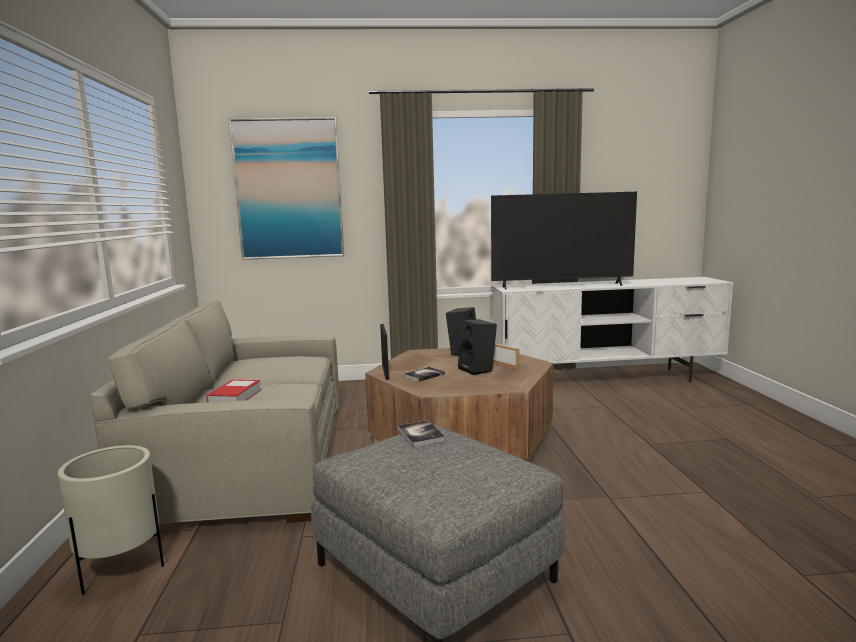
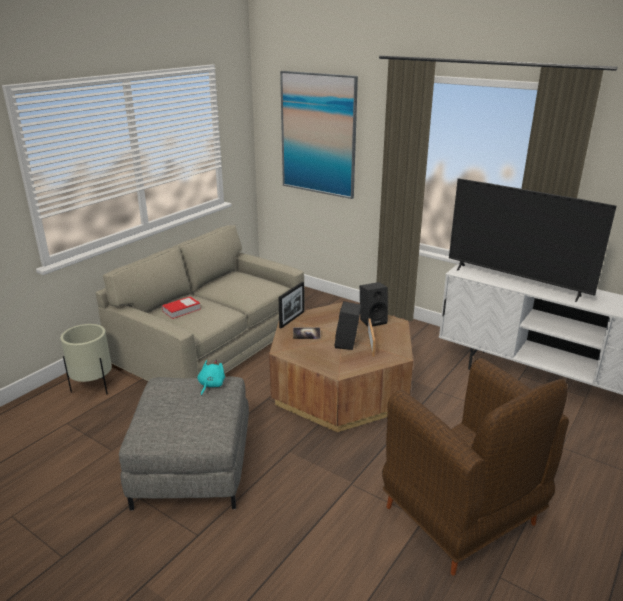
camera: 40 degrees right, 15 degrees up
book [398,420,445,447] -> turquoise plush toy [197,360,225,396]
none -> brown armchair [382,358,569,575]

